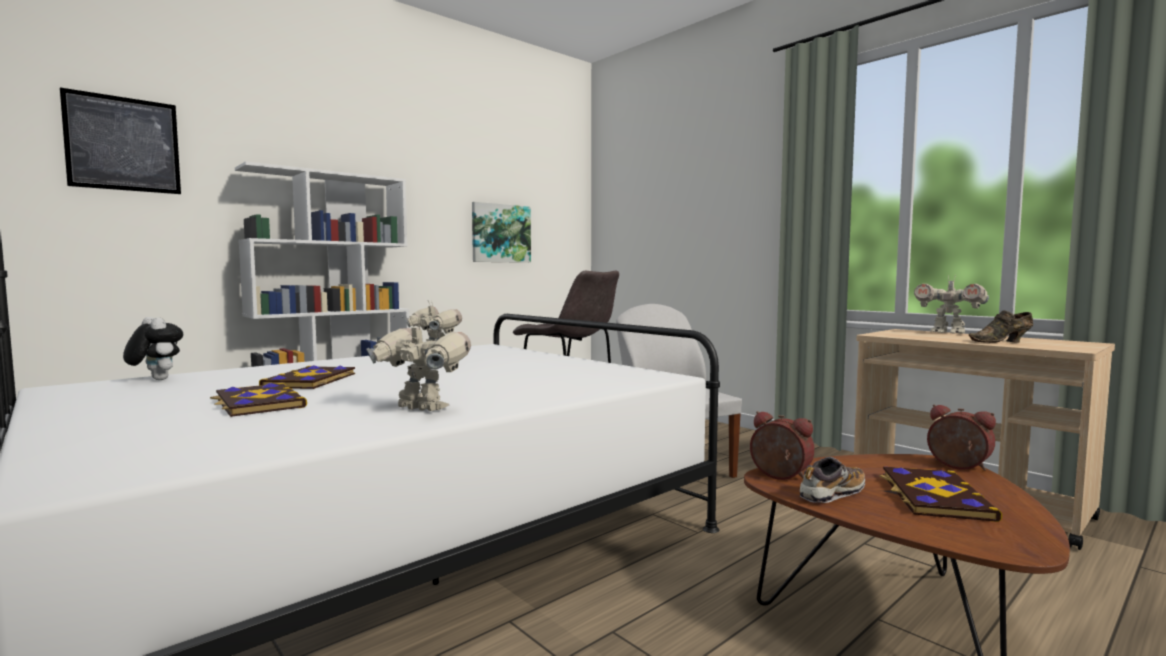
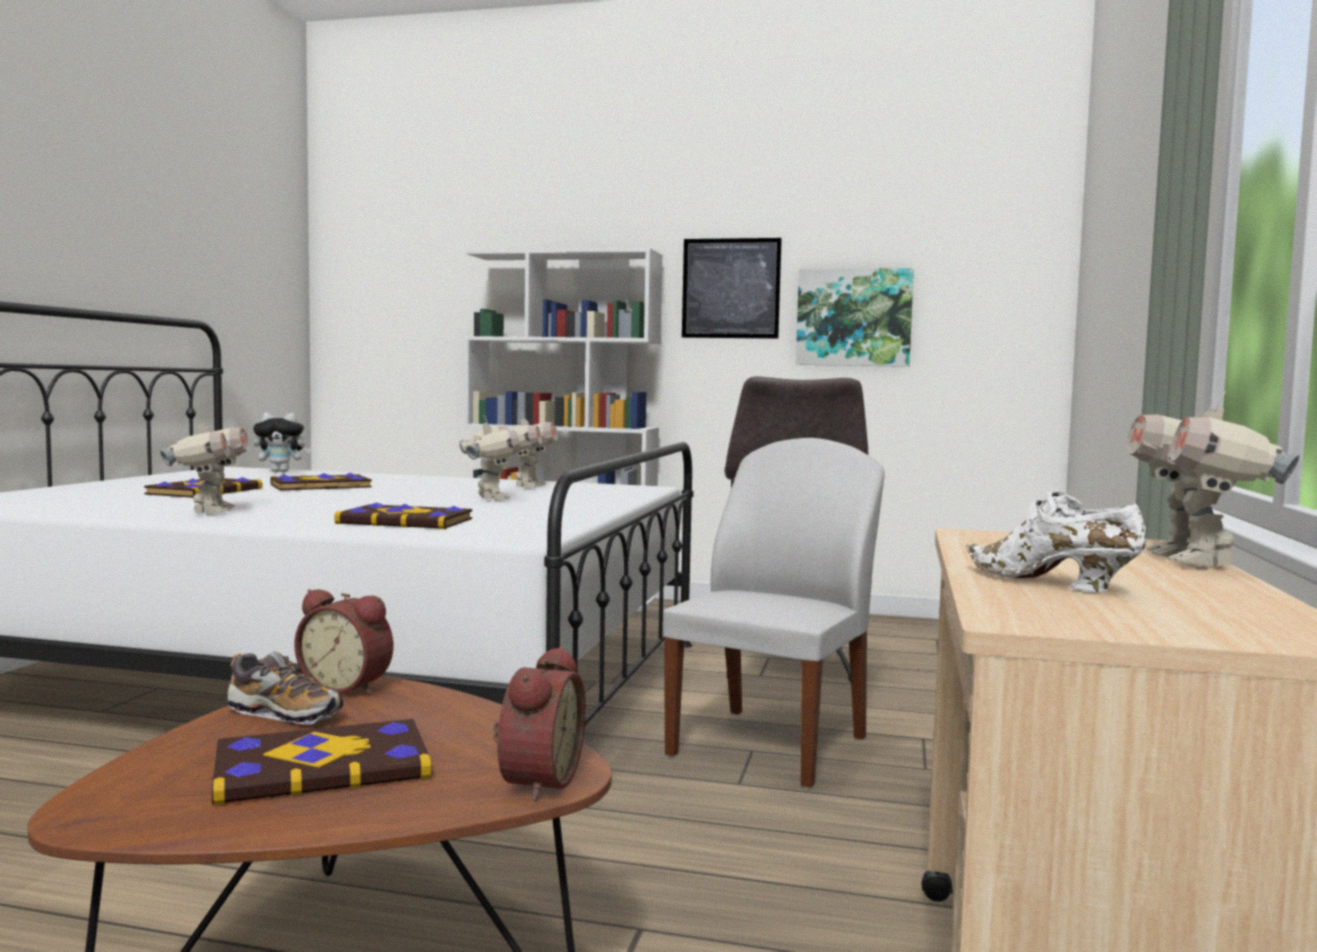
camera: 55 degrees right, 0 degrees up
picture [60,88,181,194] -> picture moved to [682,238,782,339]
plush toy [123,317,183,380] -> plush toy turned 75 degrees clockwise [253,412,311,472]
alarm clock [750,411,815,480] -> alarm clock turned 105 degrees clockwise [294,589,393,695]
brown shoe [969,310,1033,343] -> white shoe [966,490,1147,593]
none -> book [334,502,472,529]
none -> toy robot [459,415,520,500]

